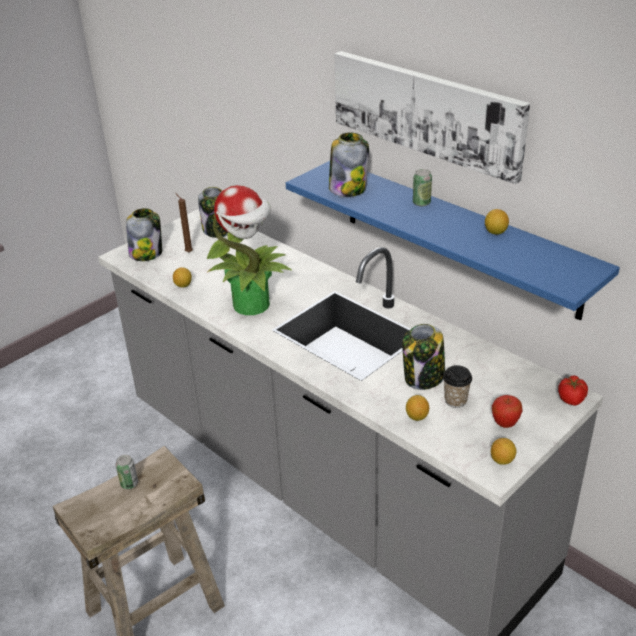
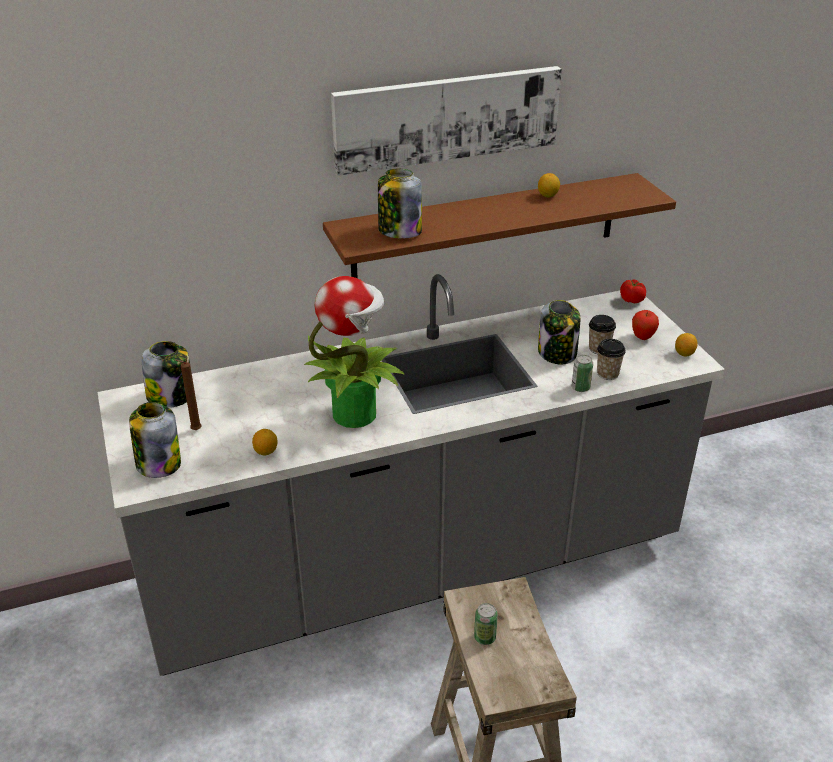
camera: 65 degrees left, 0 degrees up
blue shelf [286,161,620,321] -> brown shelf [323,173,676,278]
lemon [406,395,429,421] -> cup [597,339,626,380]
can [413,169,432,206] -> can moved to [572,355,593,392]

